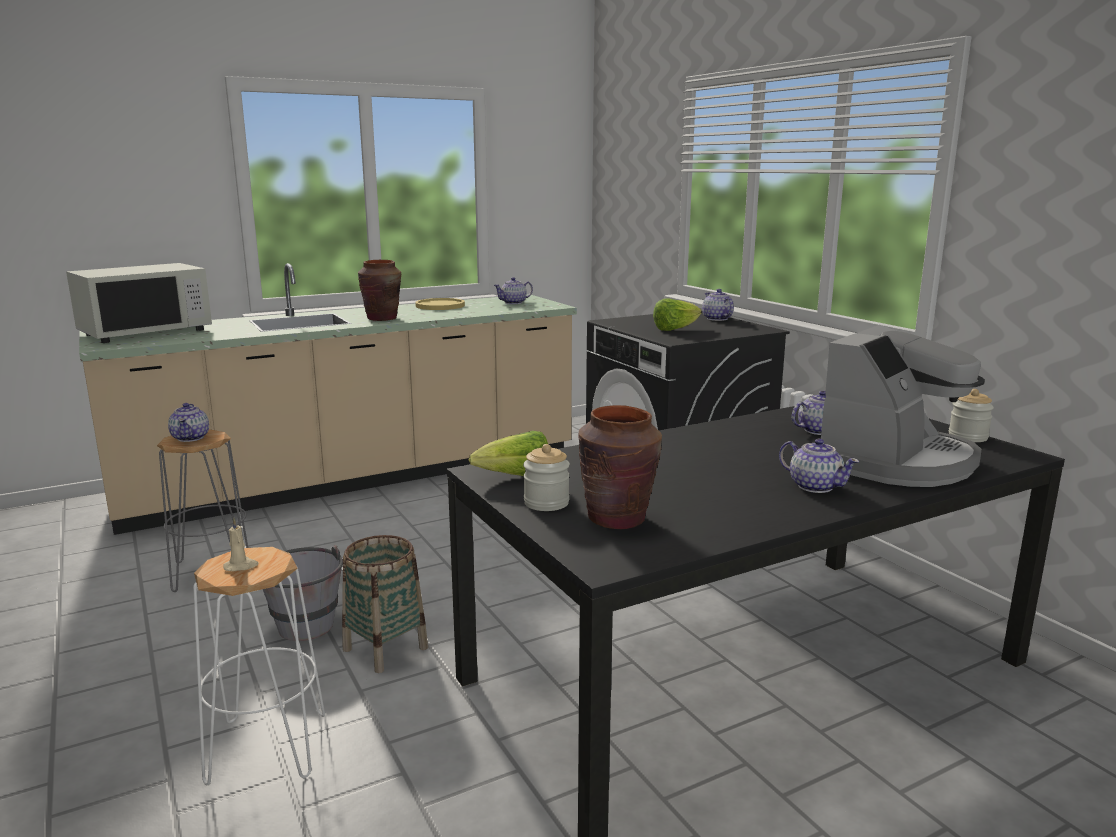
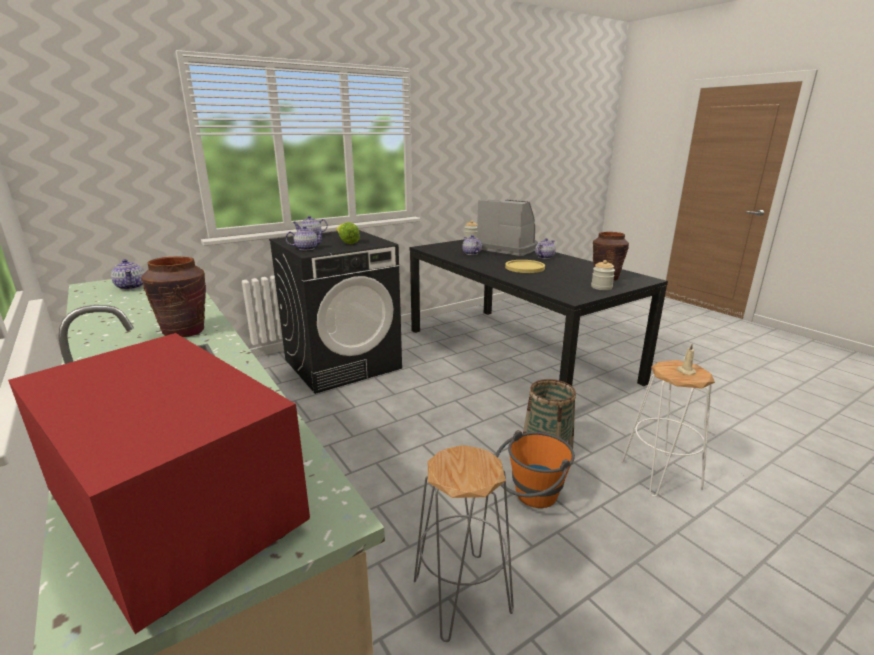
camera: 95 degrees left, 5 degrees up
white microwave [66,263,212,343] -> red microwave [8,333,310,634]
teapot [168,403,209,442] -> teapot moved to [285,226,325,250]
grey bucket [263,545,343,641] -> orange bucket [495,430,575,508]
yellow plate [415,298,465,310] -> yellow plate moved to [505,260,545,273]
lettuce [469,431,548,476] -> none

